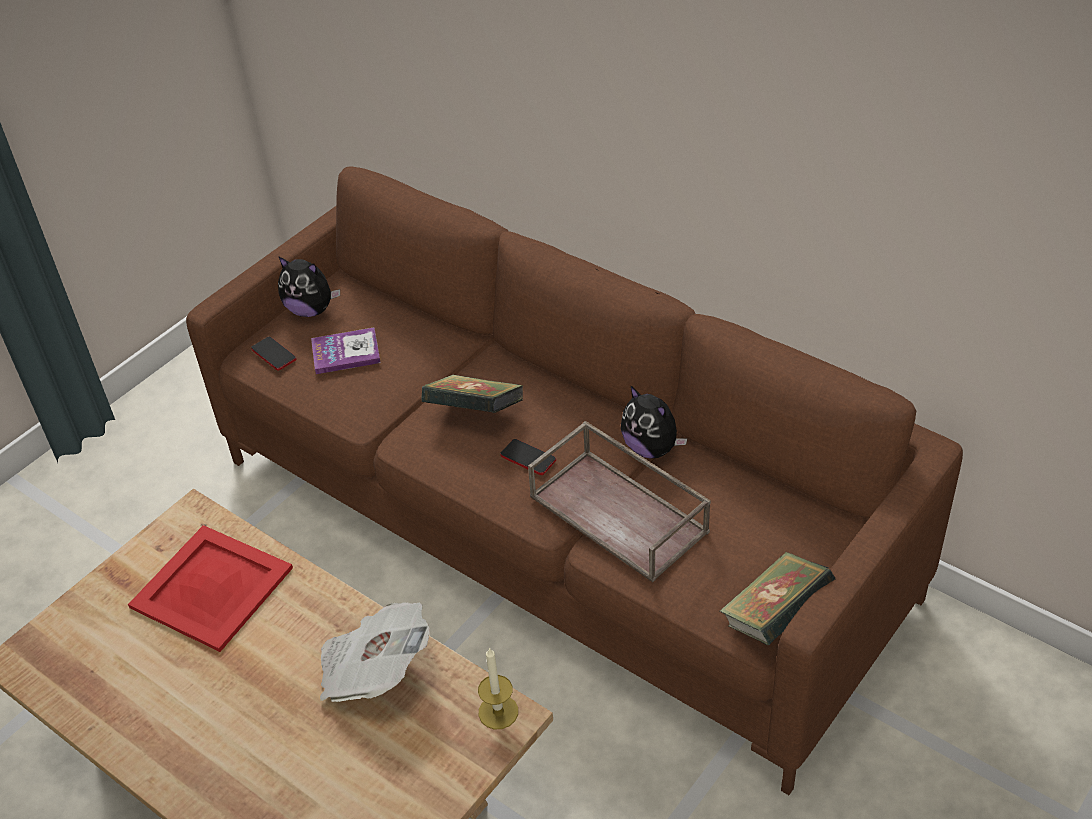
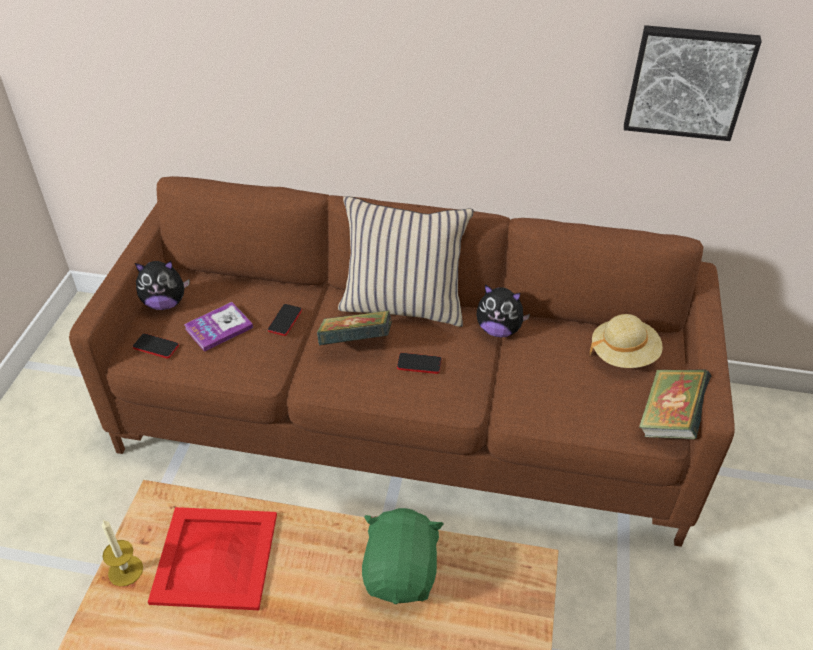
camera: 30 degrees left, 0 degrees up
newspaper [320,602,430,702] -> green plush toy [362,508,443,604]
candle [478,647,518,730] -> candle moved to [102,519,143,586]
brown tray [528,421,711,582] -> none
none -> phone [268,304,302,336]
none -> beige pillow [338,196,474,327]
none -> beige hat [590,314,663,368]
none -> picture [624,25,762,141]

